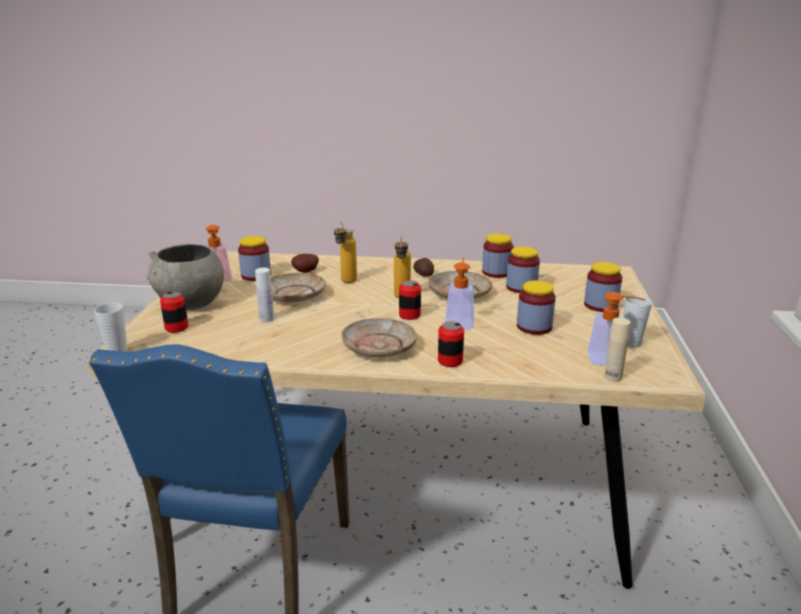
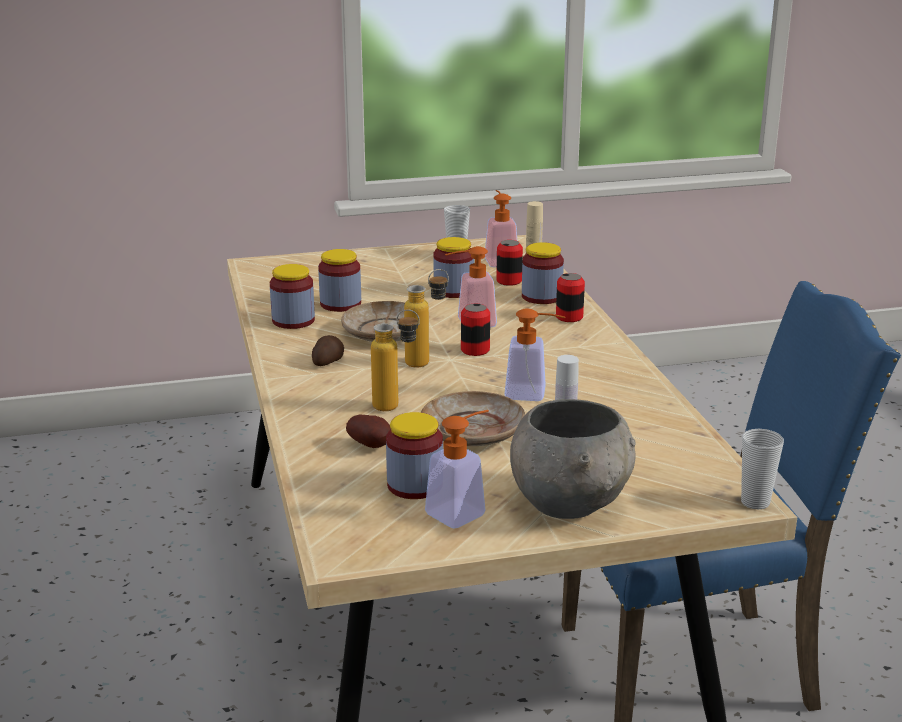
camera: 110 degrees left, 0 degrees up
can [160,291,188,333] -> can moved to [496,240,523,286]
beige plate [341,318,417,357] -> none
jar [584,262,622,312] -> jar moved to [522,242,564,304]
none -> soap dispenser [504,308,565,401]

